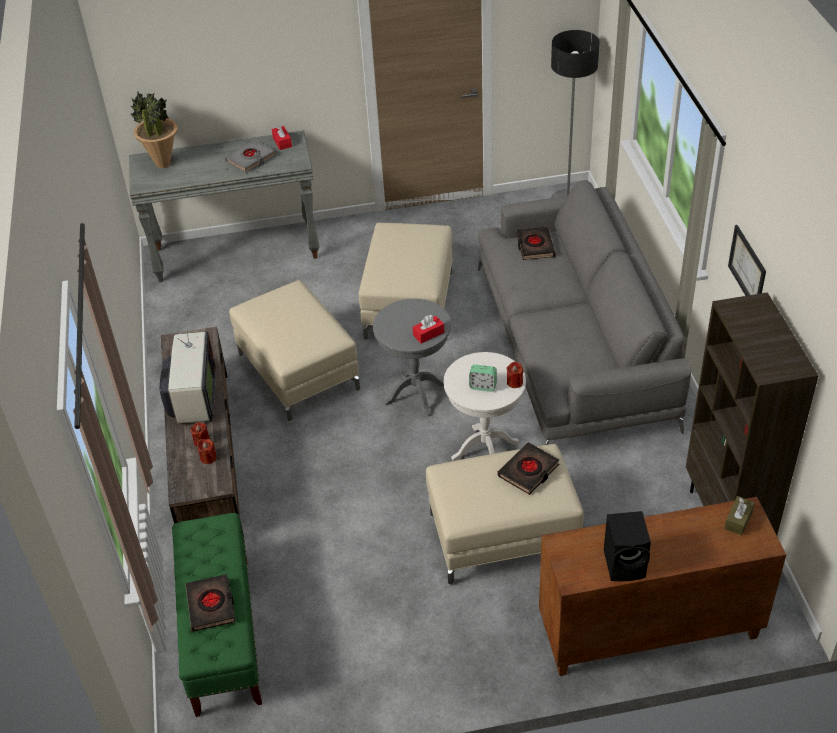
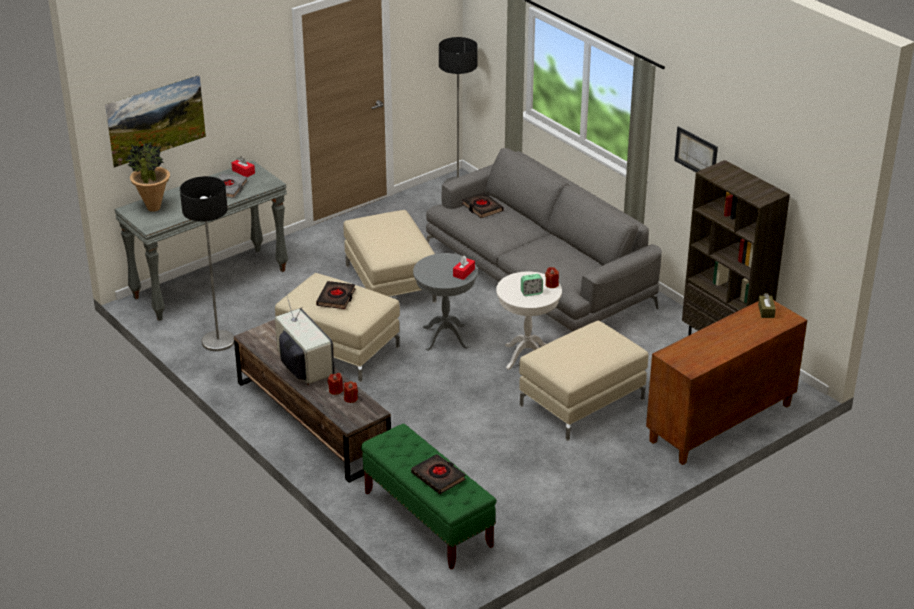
camera: 30 degrees left, 10 degrees down
black book [498,442,559,495] -> black book moved to [316,281,356,309]
black speaker [604,511,651,581] -> none
none -> picture [105,75,206,168]
none -> floor lamp [180,176,234,351]

